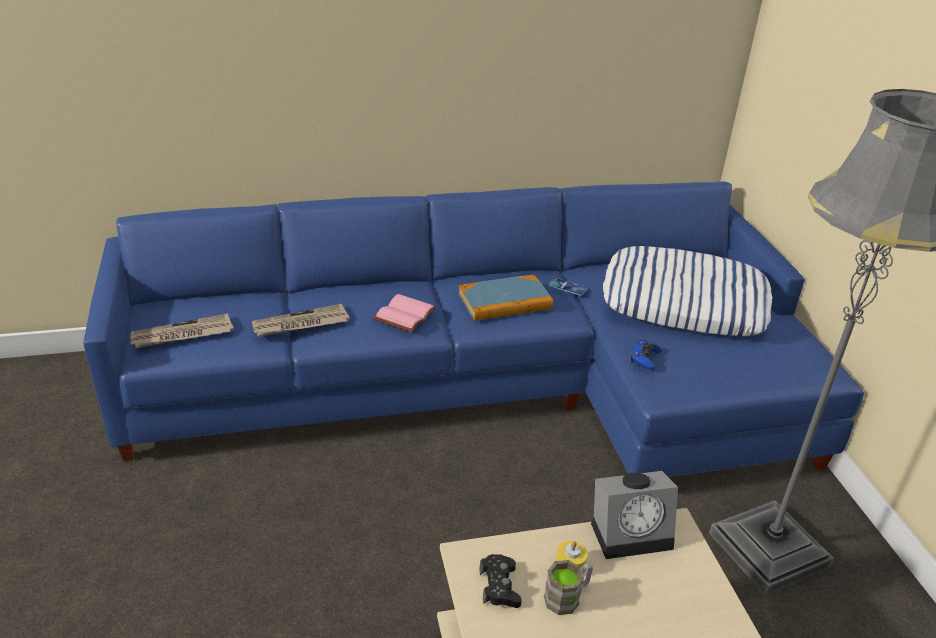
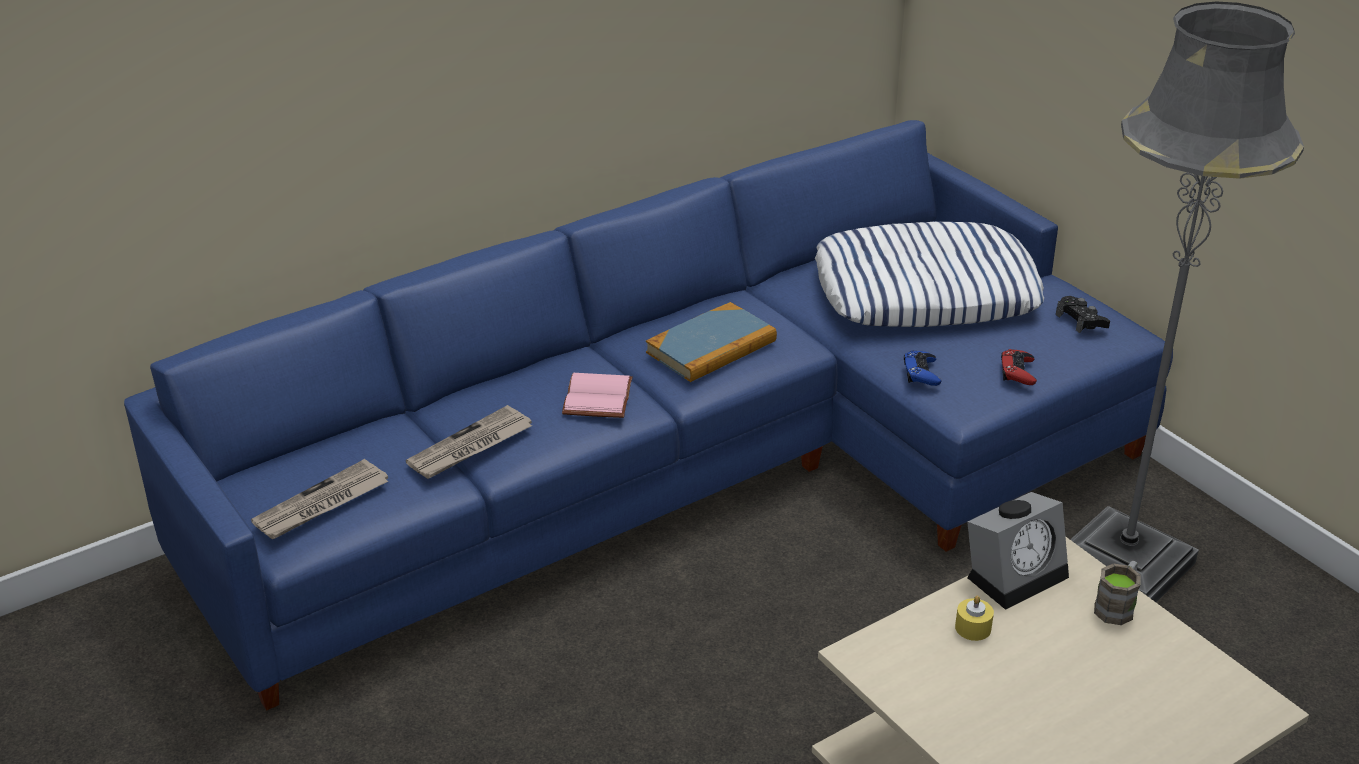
camera: 20 degrees left, 0 degrees up
black game controller [479,554,522,608] -> black game controller moved to [1056,296,1110,333]
brown mug [544,560,593,615] -> brown mug moved to [1094,561,1141,625]
phone [548,278,588,296] -> none
none -> red game controller [1001,349,1037,385]

